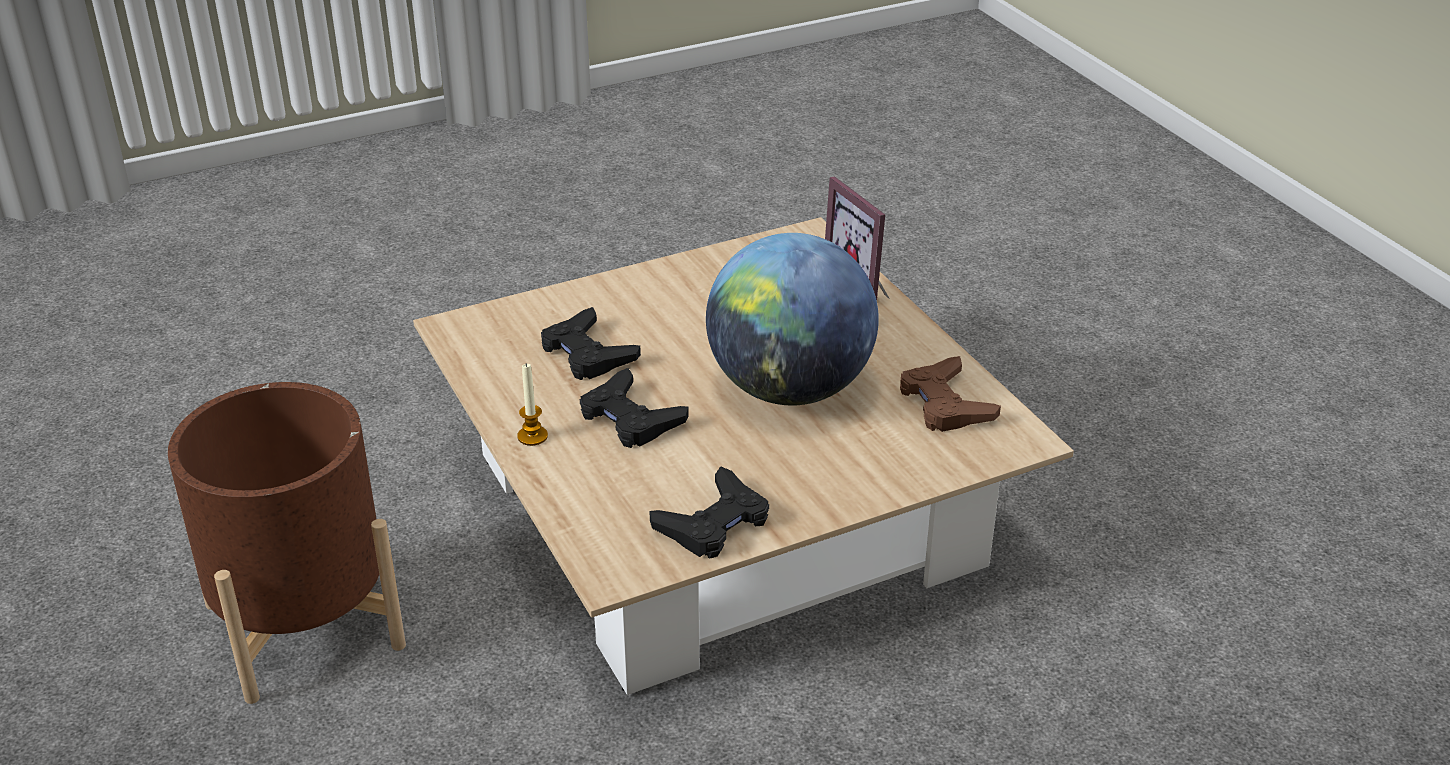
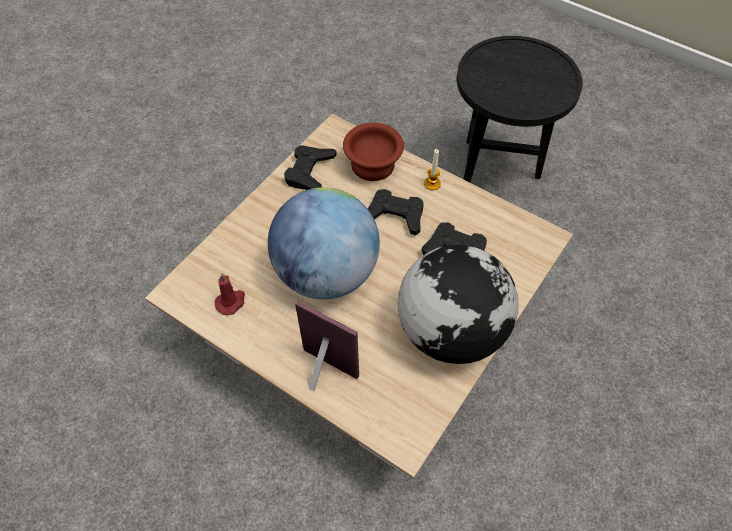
camera: 150 degrees right, 20 degrees up
brown planter [168,382,406,704] -> black side table [457,36,583,183]
brown game controller [900,356,1001,432] -> red candle [215,274,245,315]
none -> brown bowl [343,123,404,181]
none -> globe [398,244,519,364]

